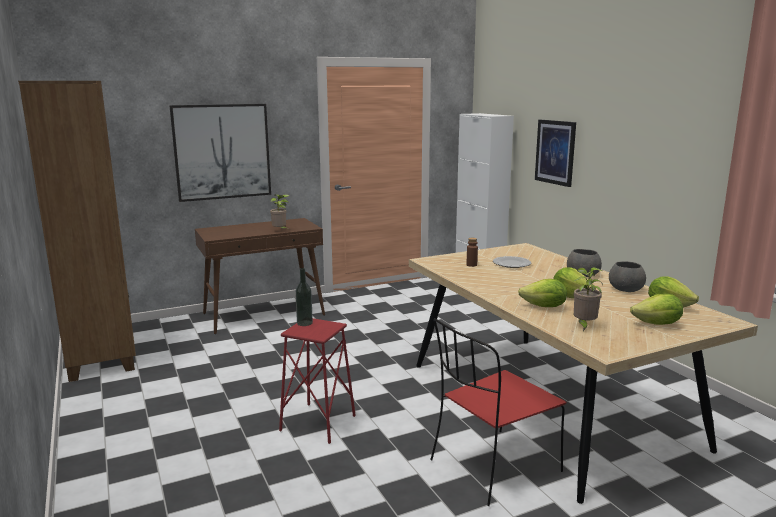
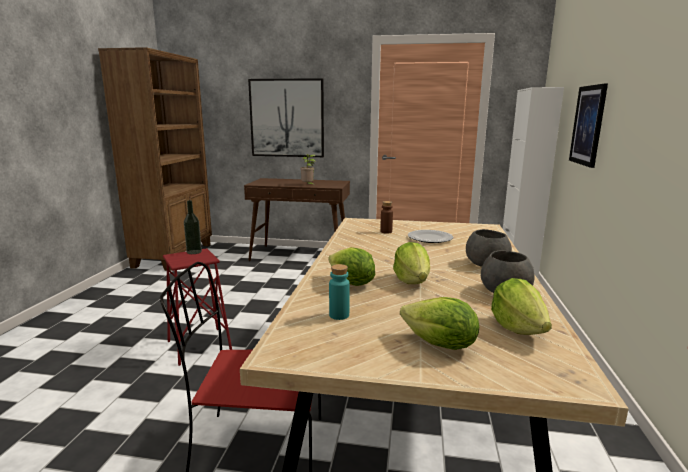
camera: 35 degrees right, 0 degrees up
potted plant [574,267,603,331] -> turquoise bottle [329,264,350,320]

